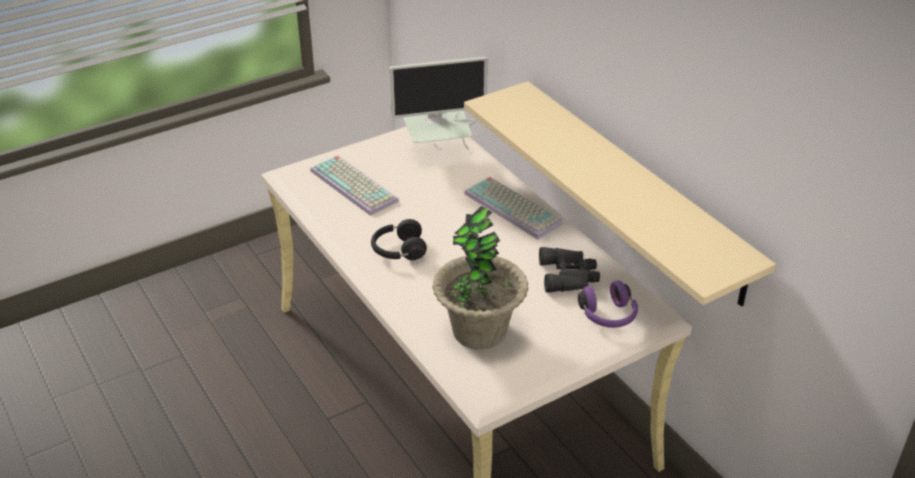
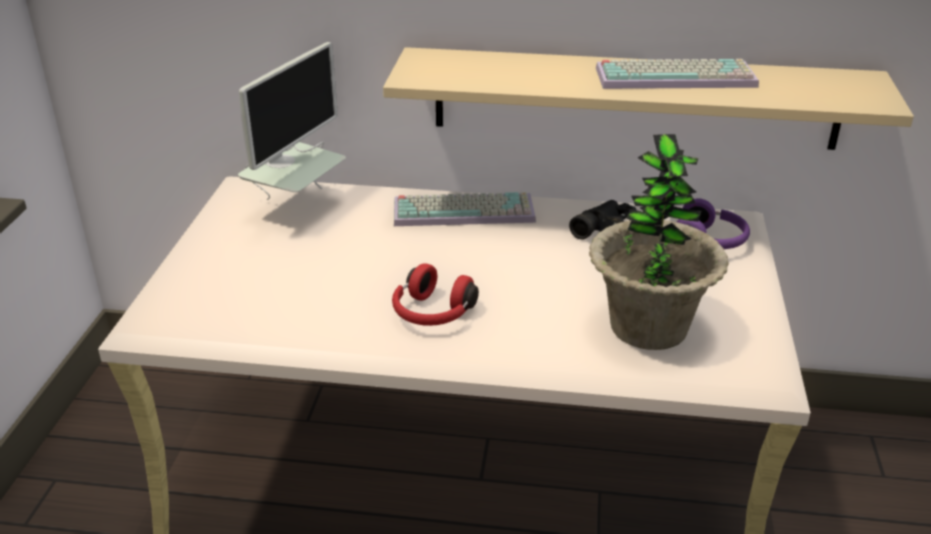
camera: 50 degrees left, 5 degrees down
keyboard [310,155,399,216] -> keyboard moved to [596,59,759,89]
black headphones [371,219,427,260] -> red headphones [392,263,479,326]

